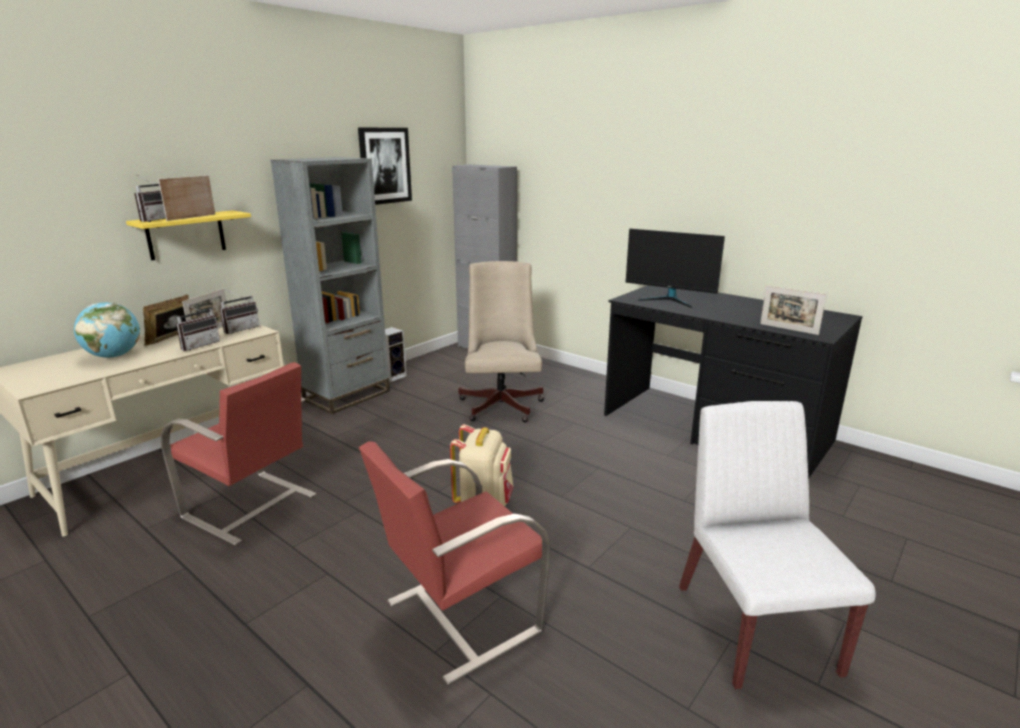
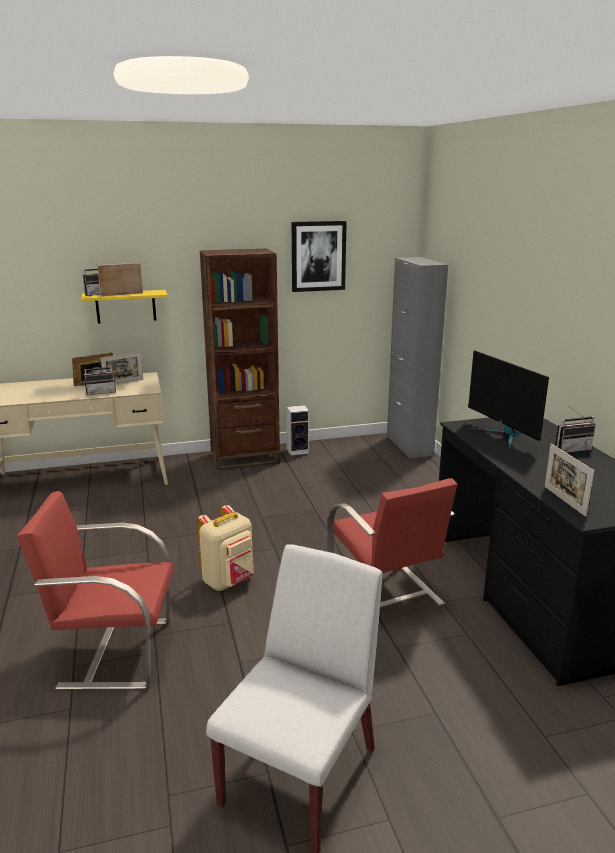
camera: 35 degrees right, 0 degrees up
globe [74,302,140,358] -> none
red chair [161,362,316,546] -> red chair moved to [327,478,457,608]
radio [220,289,260,334] -> radio moved to [555,405,596,453]
grey bookcase [271,157,390,414] -> brown bookcase [200,249,280,470]
beige office chair [458,261,544,422] -> none

